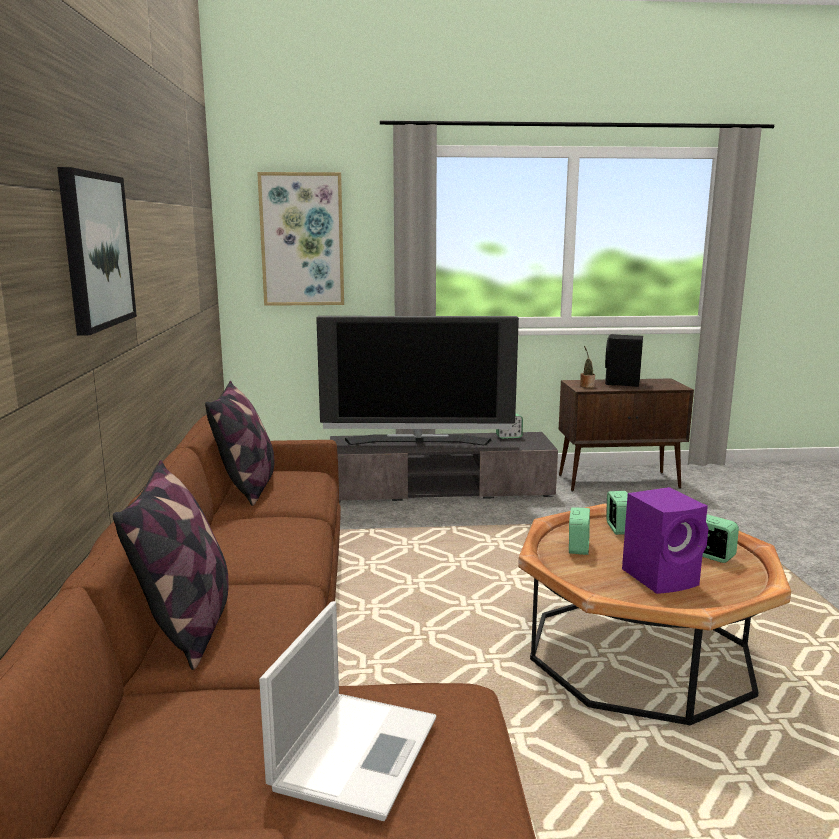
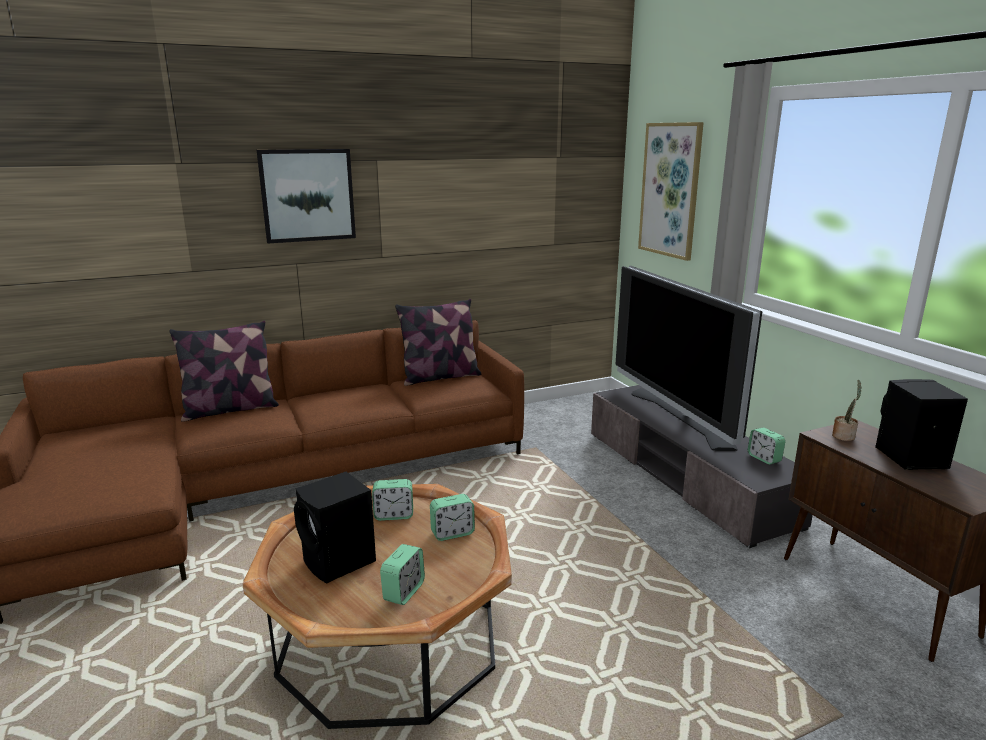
camera: 70 degrees right, 5 degrees up
laptop [259,601,436,821] -> none
purple speaker [622,487,708,594] -> black speaker [294,472,376,583]

